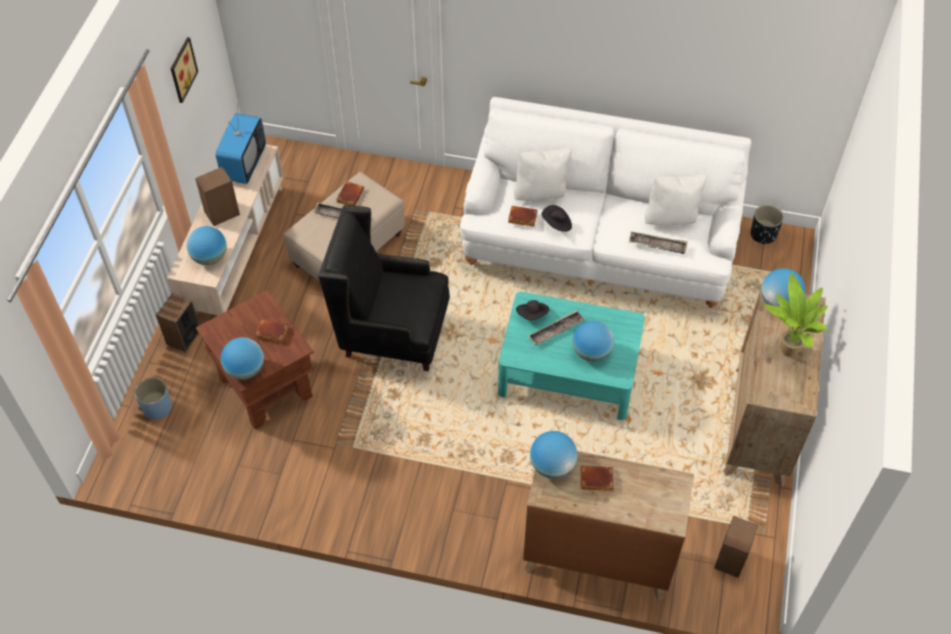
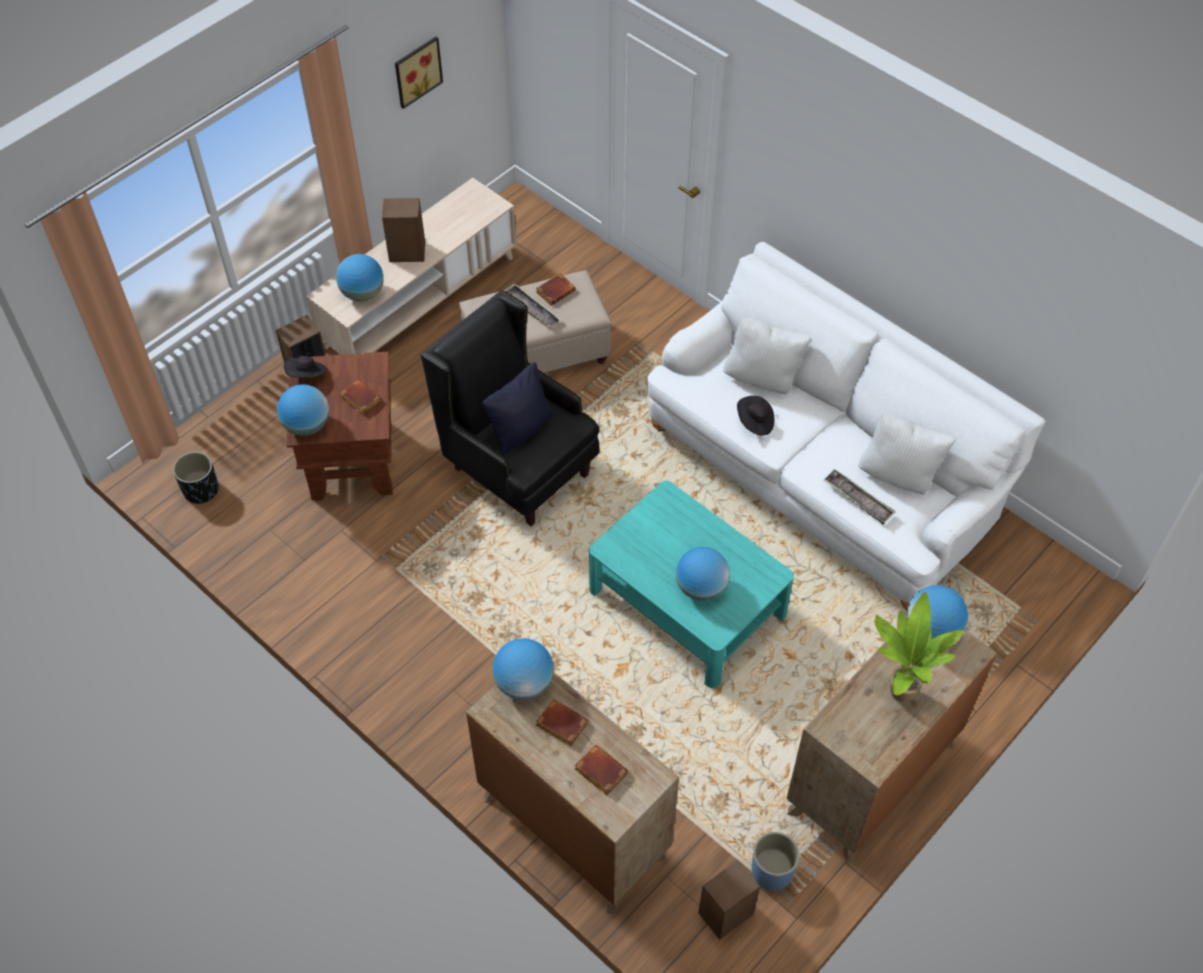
camera: 30 degrees right, 0 degrees up
blue planter [134,377,172,420] -> blue planter moved to [752,832,800,891]
television [216,103,266,184] -> none
brown book [508,206,538,227] -> brown book moved to [575,745,629,795]
black hat [516,300,549,320] -> black hat moved to [284,356,327,378]
tray [528,310,585,345] -> none
black planter [750,205,784,244] -> black planter moved to [173,452,219,505]
none -> black pillow [482,362,554,455]

